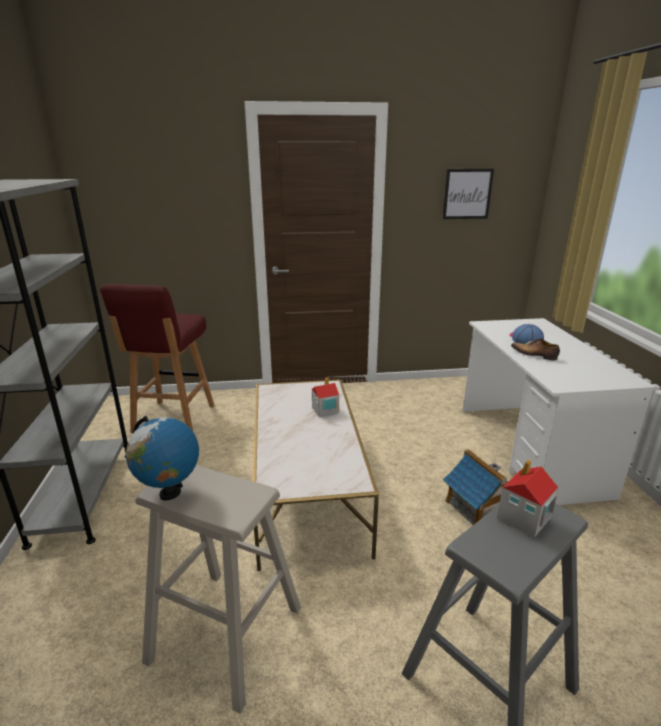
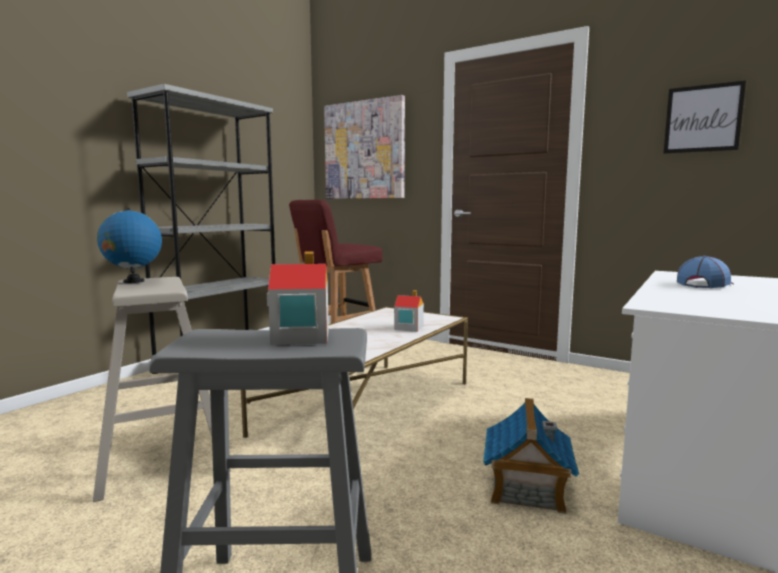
camera: 40 degrees right, 15 degrees down
shoe [511,338,560,360] -> none
none -> picture [324,95,405,199]

